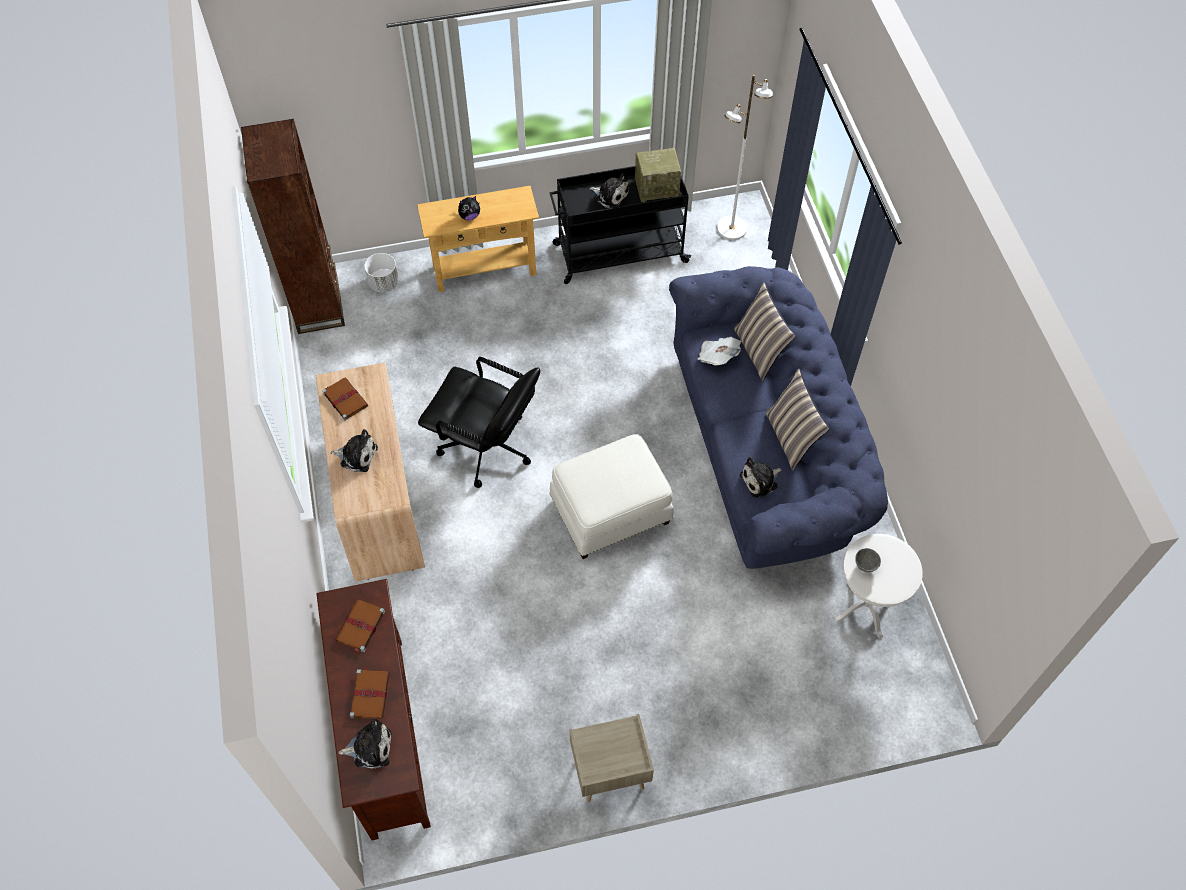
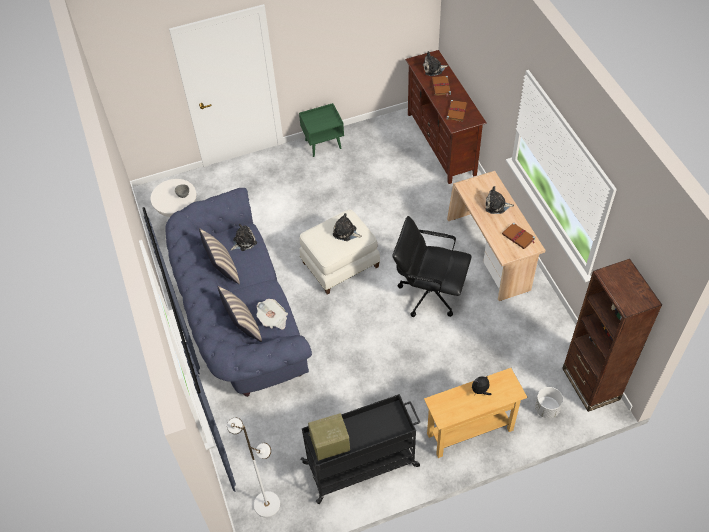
camera: 175 degrees right, 5 degrees down
beige nightstand [569,714,654,802] -> green nightstand [299,103,344,157]
plush toy [590,173,630,208] -> plush toy moved to [333,213,362,241]

